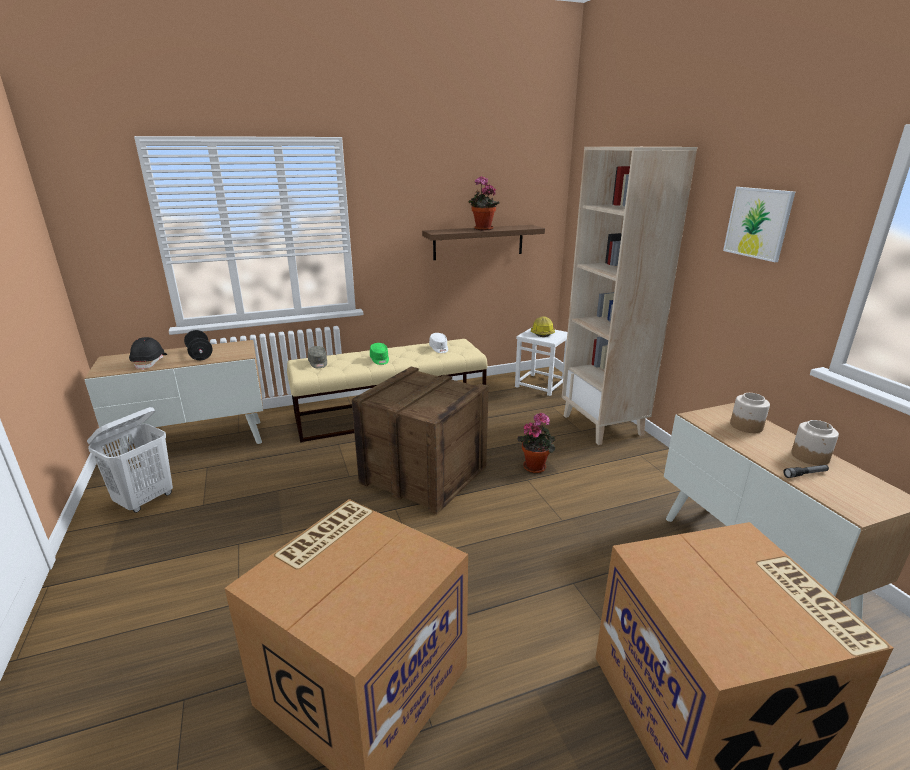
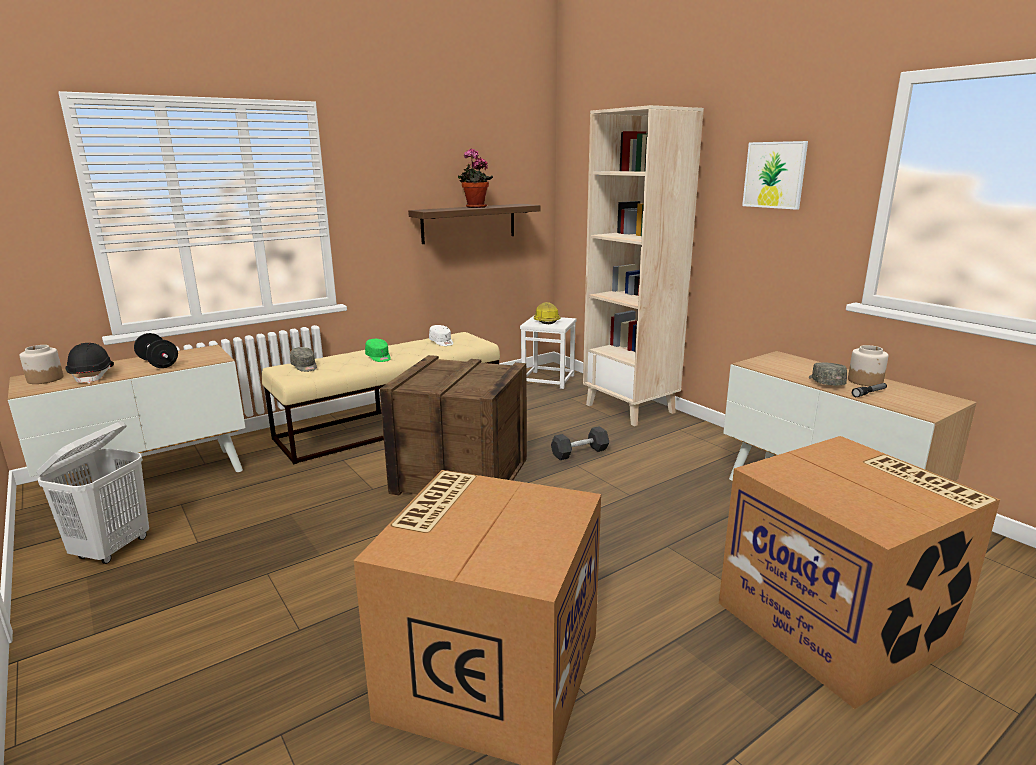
camera: 15 degrees left, 5 degrees down
potted plant [517,412,555,473] -> black dumbbell [551,426,609,460]
jar [730,393,770,433] -> jar moved to [19,345,63,384]
none -> grey cap [809,362,847,385]

